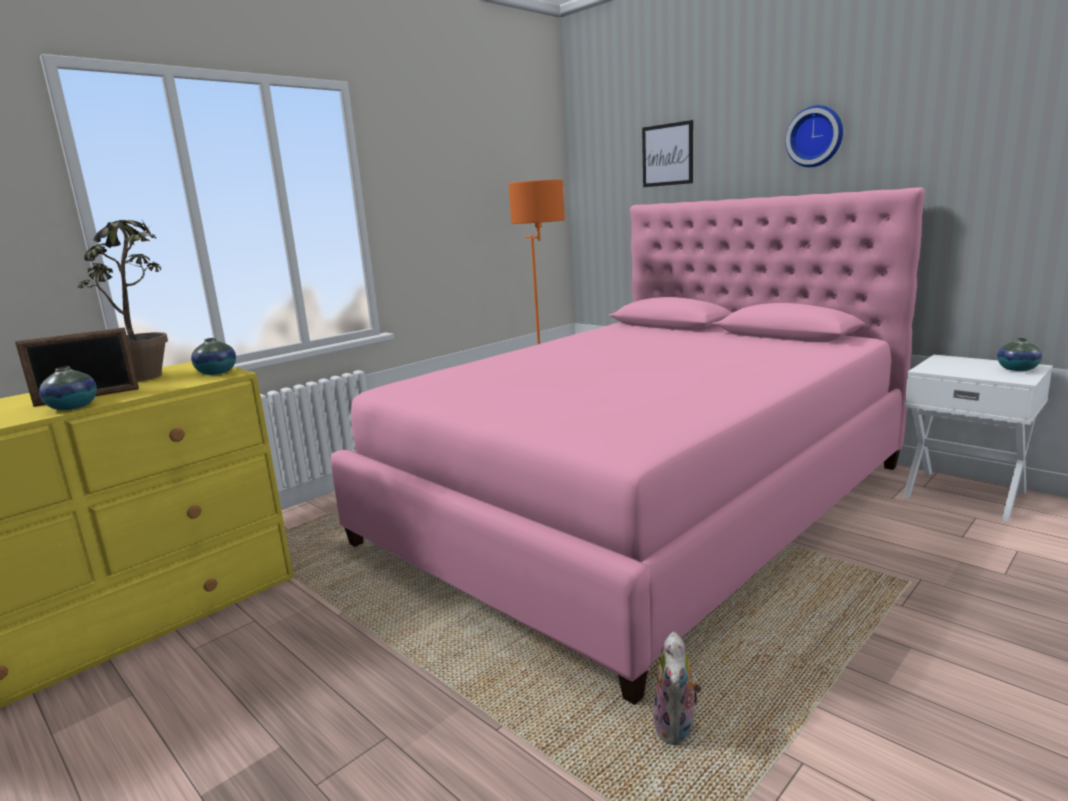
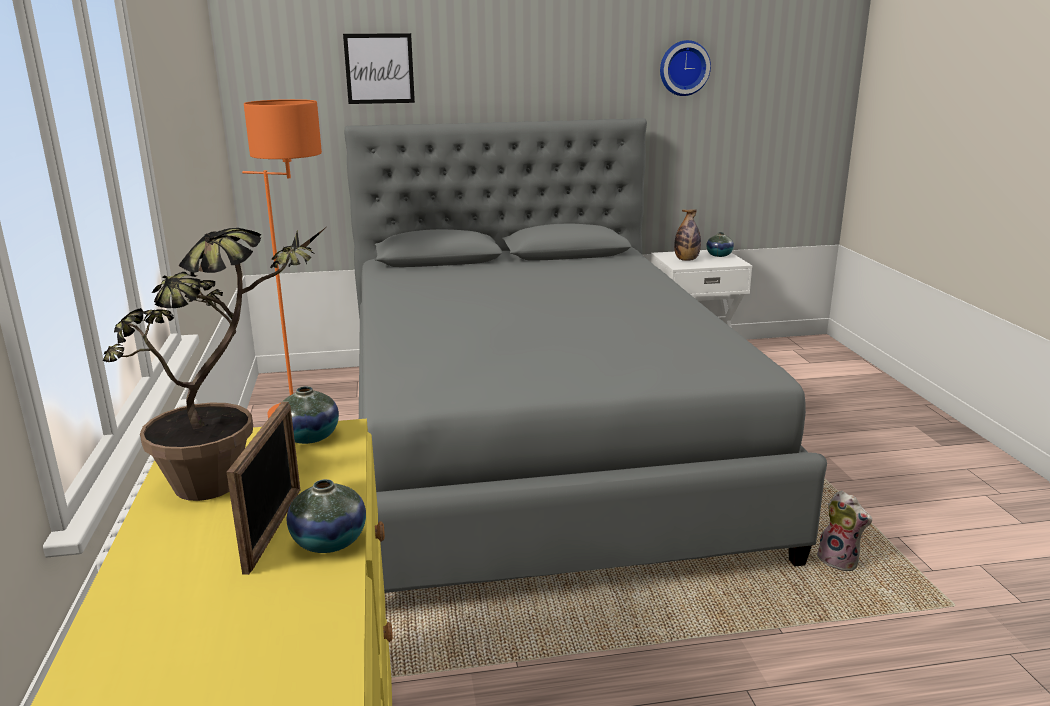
camera: 55 degrees left, 5 degrees up
pink bed [331,187,925,705] -> grey bed [344,118,827,593]
wall clock [785,105,843,167] -> wall clock moved to [660,40,711,96]
none -> bottle [674,209,701,261]

